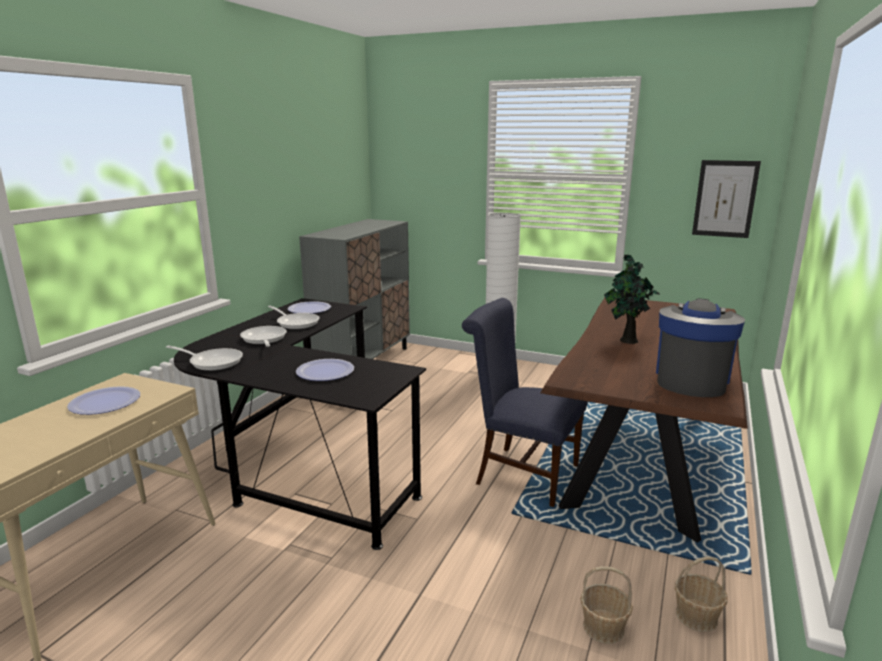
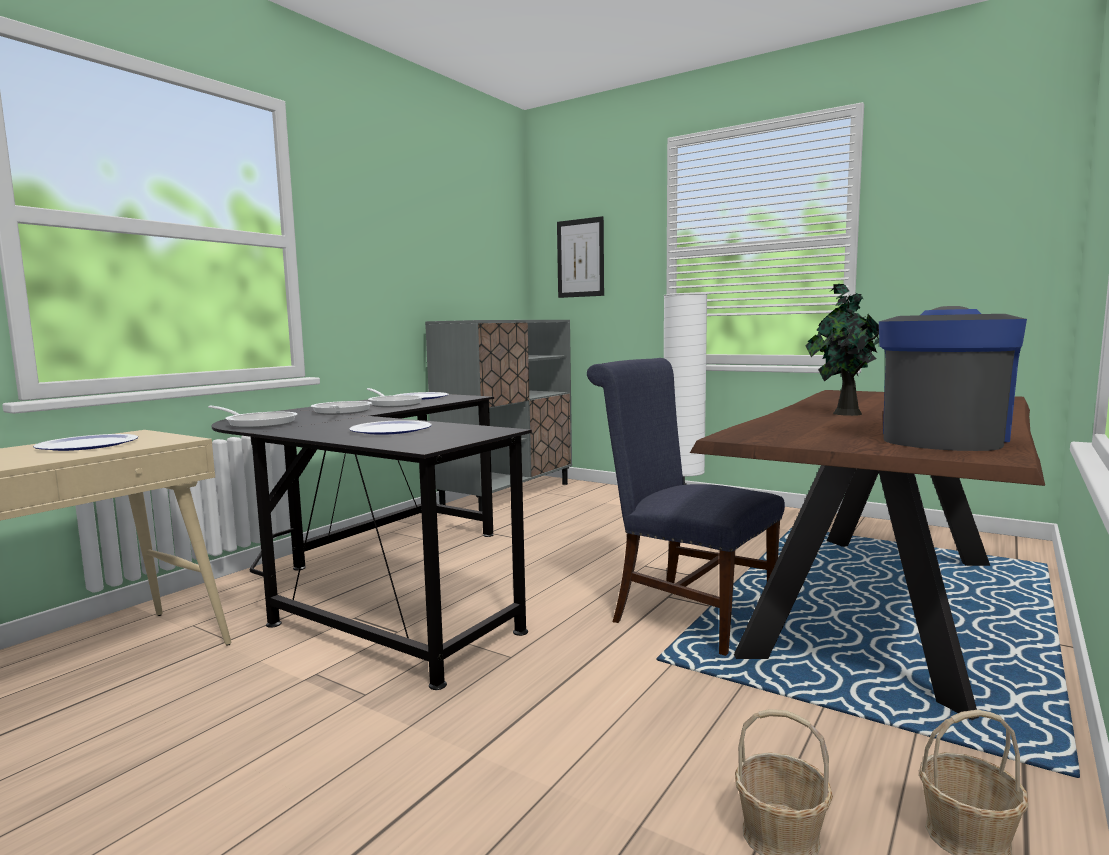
camera: 10 degrees right, 10 degrees down
picture [692,160,761,238] -> picture moved to [557,216,604,298]

